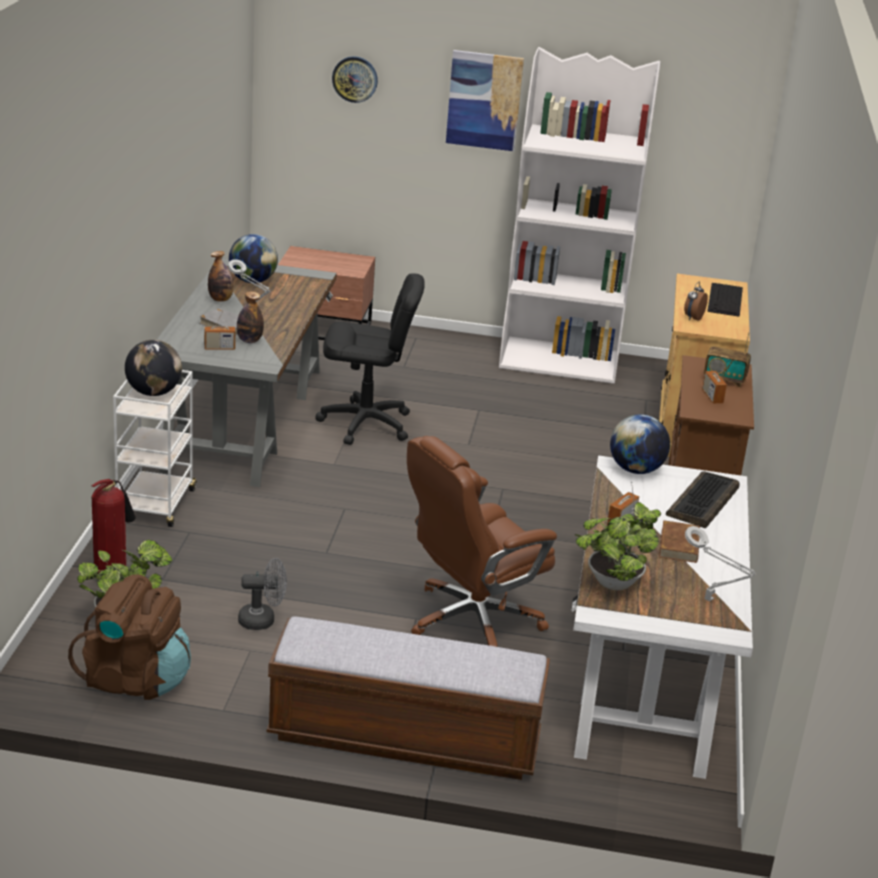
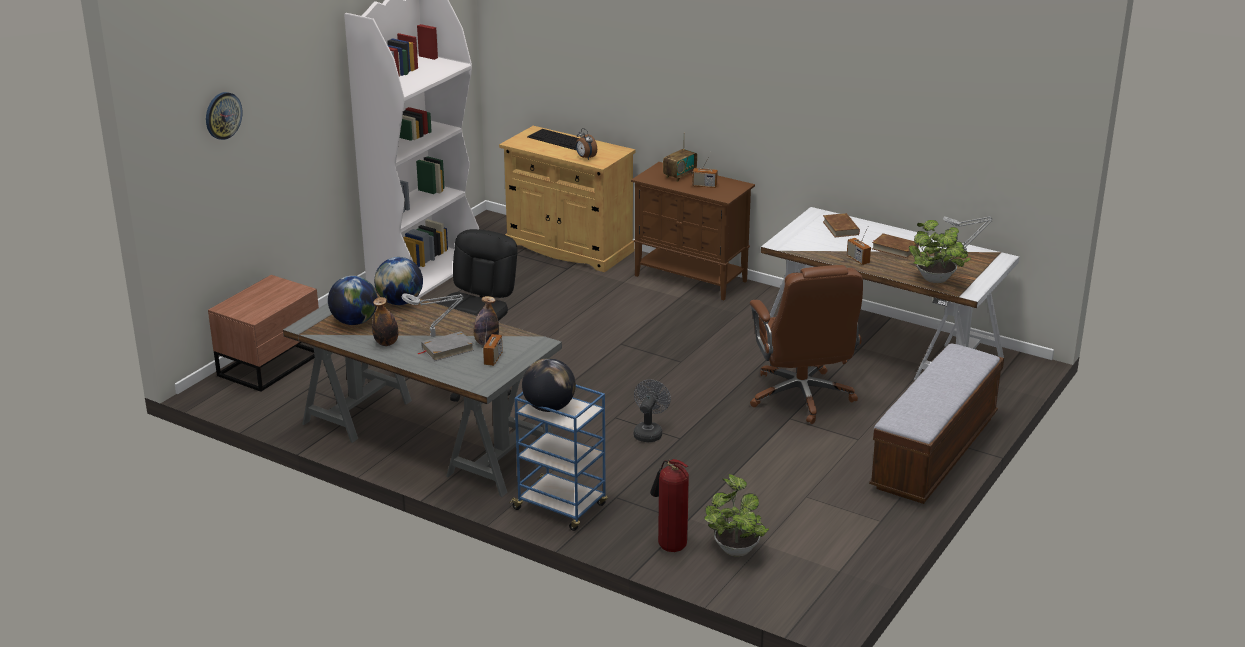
camera: 65 degrees left, 0 degrees up
brown backpack [68,574,191,700] -> none
white cart [113,370,197,527] -> blue cart [509,385,608,531]
grey fan [238,558,287,630] -> grey fan moved to [634,379,671,442]
picture [446,50,524,151] -> none
globe [610,414,670,474] -> globe moved to [374,257,423,305]
keyboard [666,471,740,528] -> brown book [823,213,860,237]

